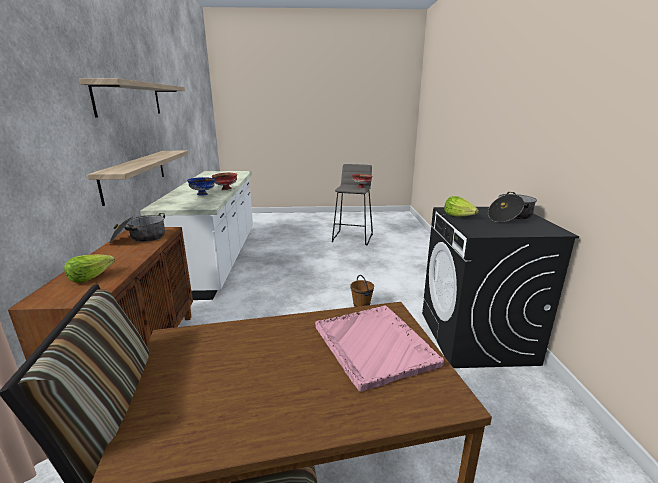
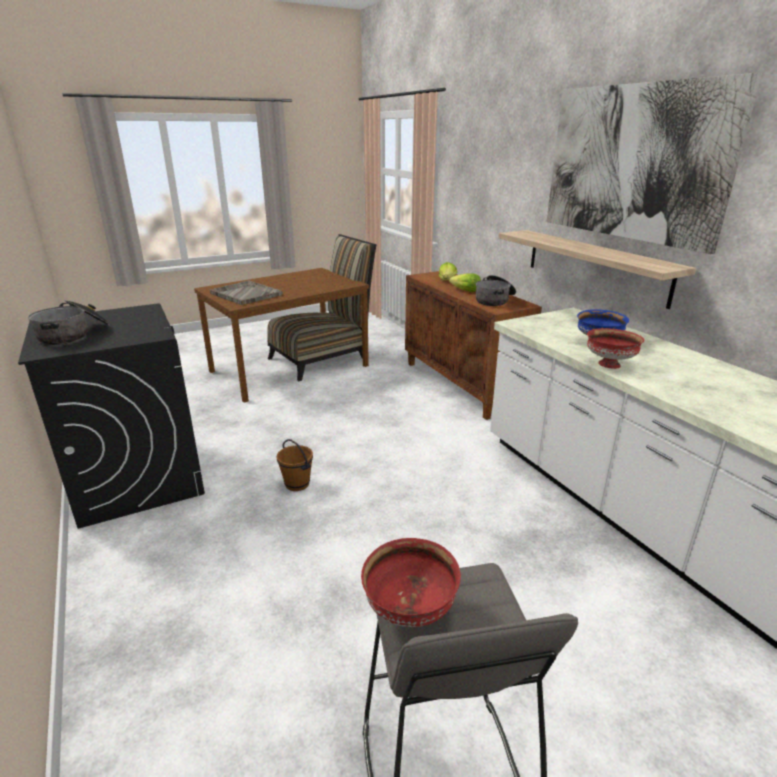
camera: 155 degrees right, 5 degrees up
shelf [79,78,185,118] -> picture [546,73,762,254]
pink tray [315,306,444,392] -> grey tray [210,280,282,305]
lettuce [444,196,479,217] -> lettuce moved to [449,273,481,292]

